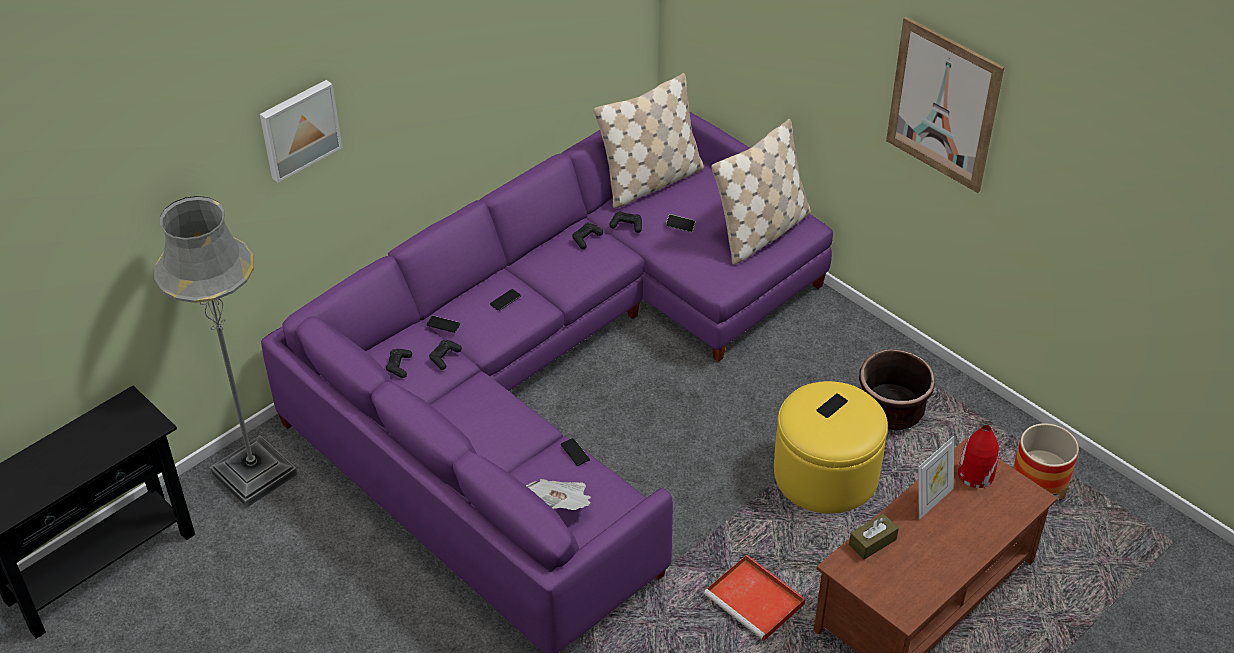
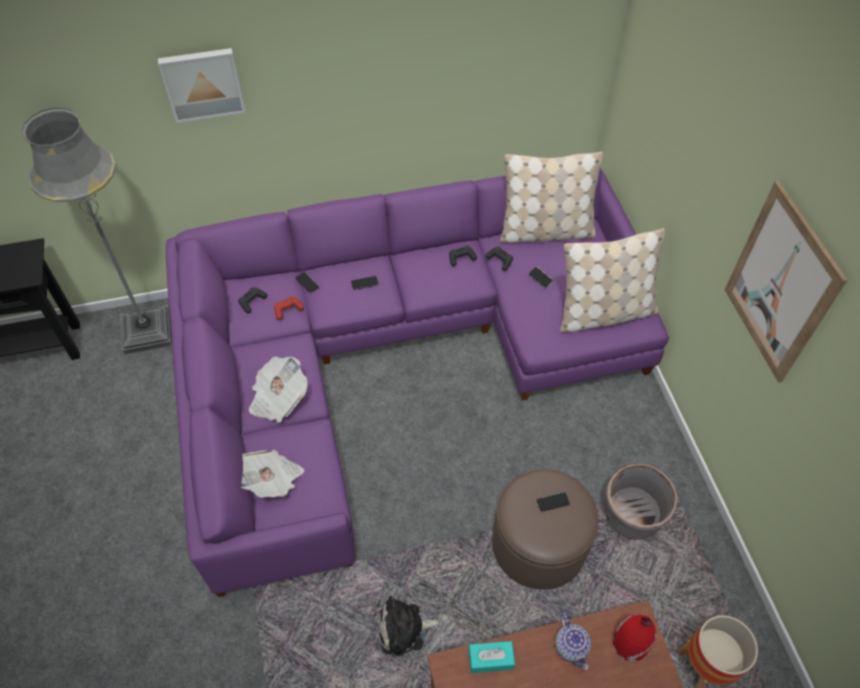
camera: 30 degrees right, 10 degrees up
black game controller [429,340,462,370] -> red game controller [274,296,304,320]
phone [561,438,590,466] -> none
red tray [703,555,805,641] -> plush toy [379,596,439,657]
yellow ottoman [774,381,888,514] -> brown ottoman [492,469,599,590]
brown tissue box [849,513,899,559] -> turquoise tissue box [468,641,515,673]
brown planter [859,349,935,430] -> grey planter [605,463,678,540]
picture frame [918,436,954,520] -> teapot [555,613,591,670]
none -> newspaper [249,356,308,423]

